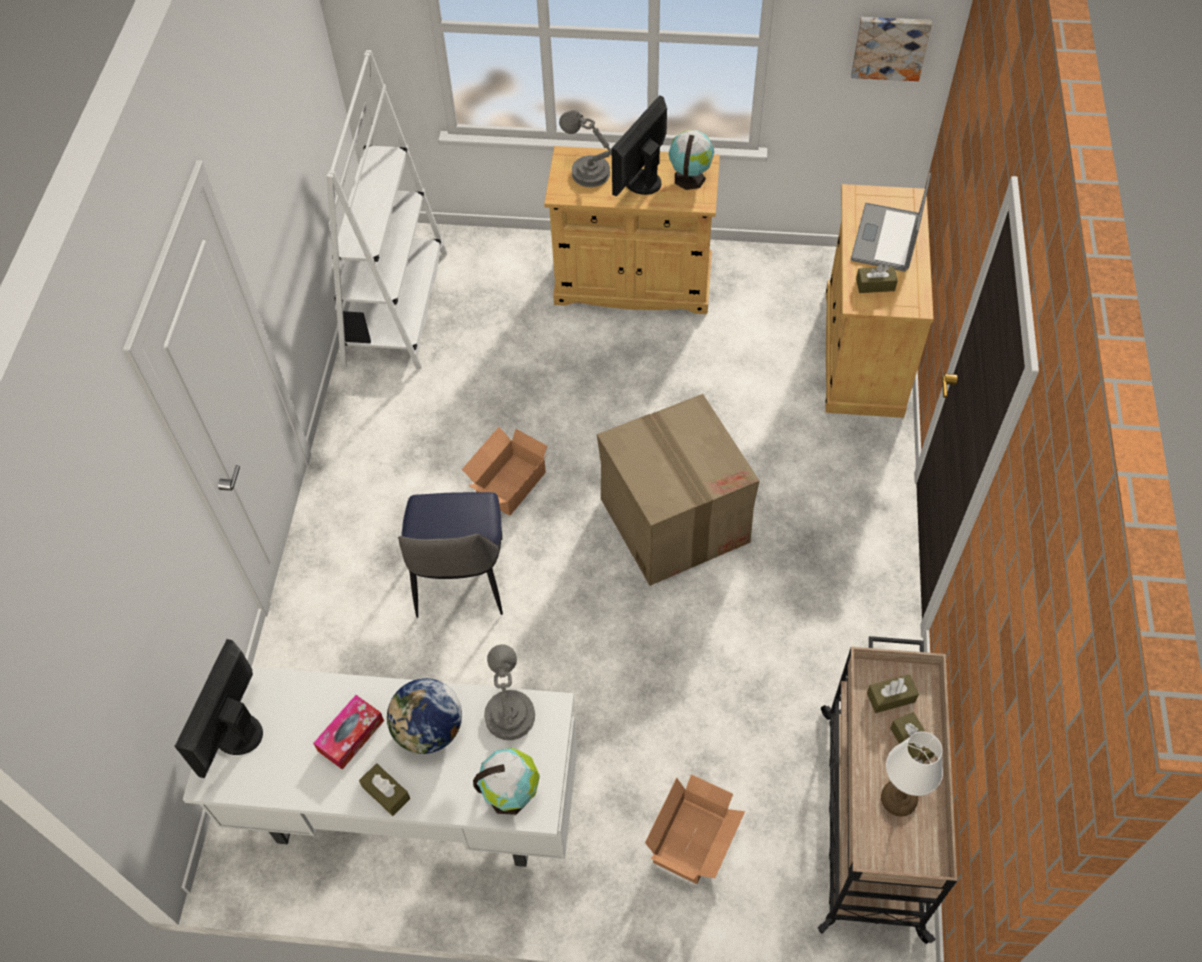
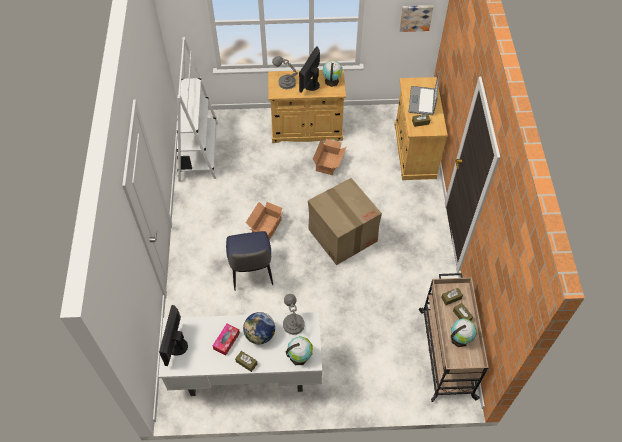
camera: 10 degrees left, 0 degrees up
cardboard box [645,774,745,884] -> cardboard box moved to [313,139,346,175]
white table lamp [881,732,943,816] -> globe [451,318,477,347]

